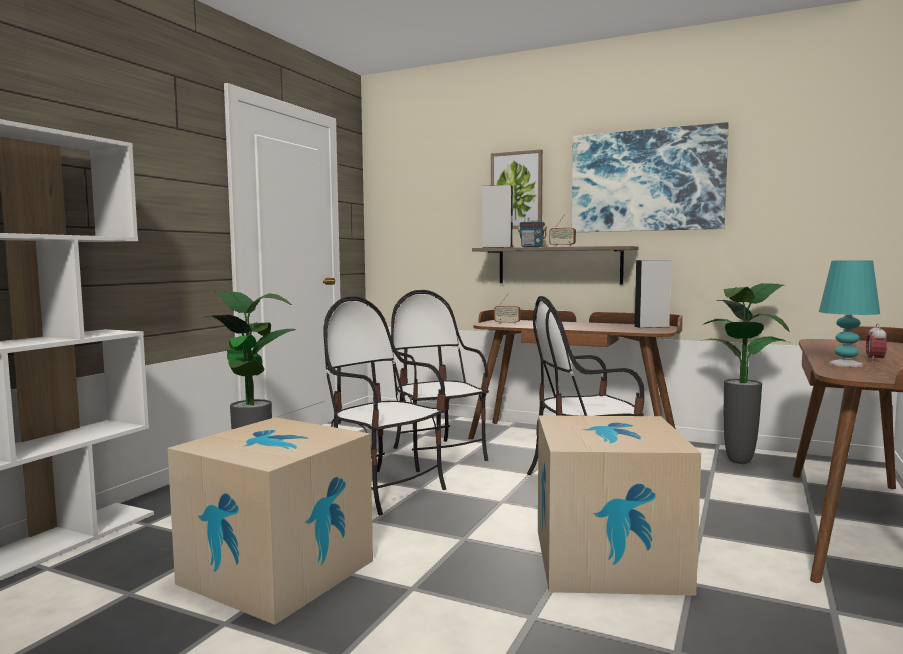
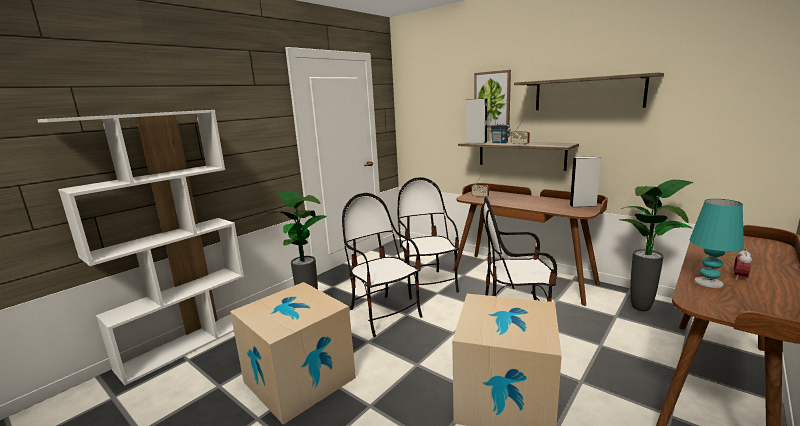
camera: 15 degrees right, 10 degrees up
picture [572,122,728,232] -> shelf [514,72,664,110]

